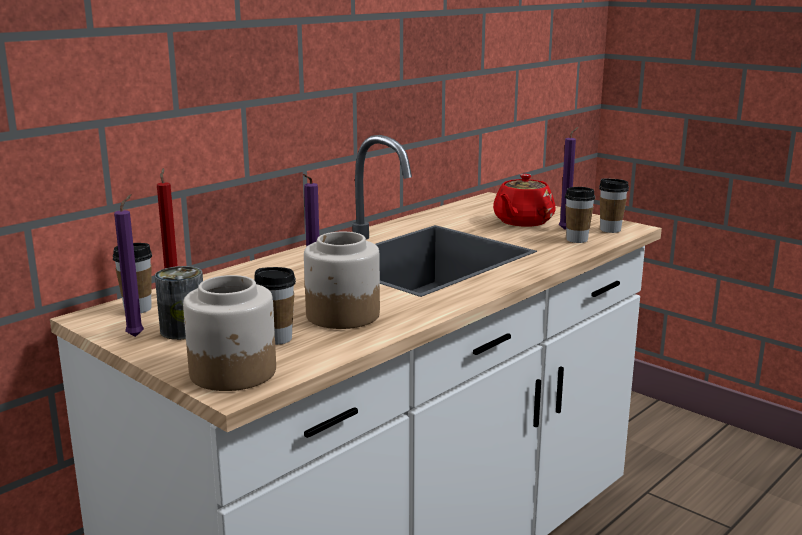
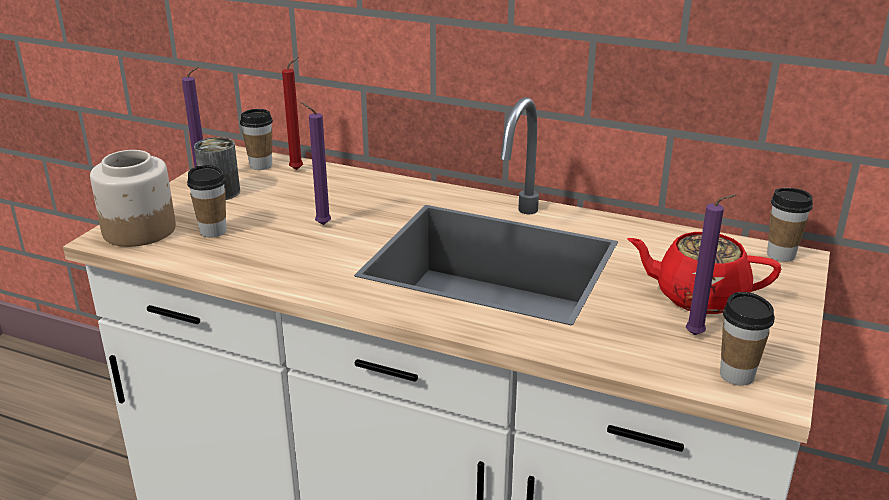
camera: 70 degrees right, 10 degrees up
jar [304,232,380,329] -> none
cup [565,187,595,243] -> cup moved to [767,188,813,262]

